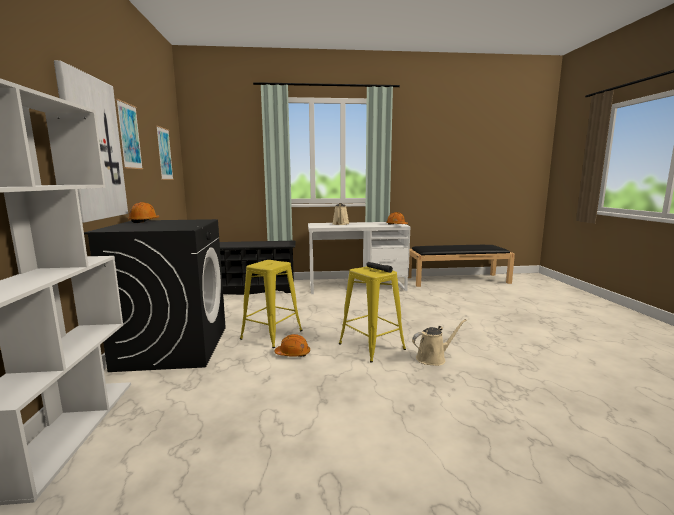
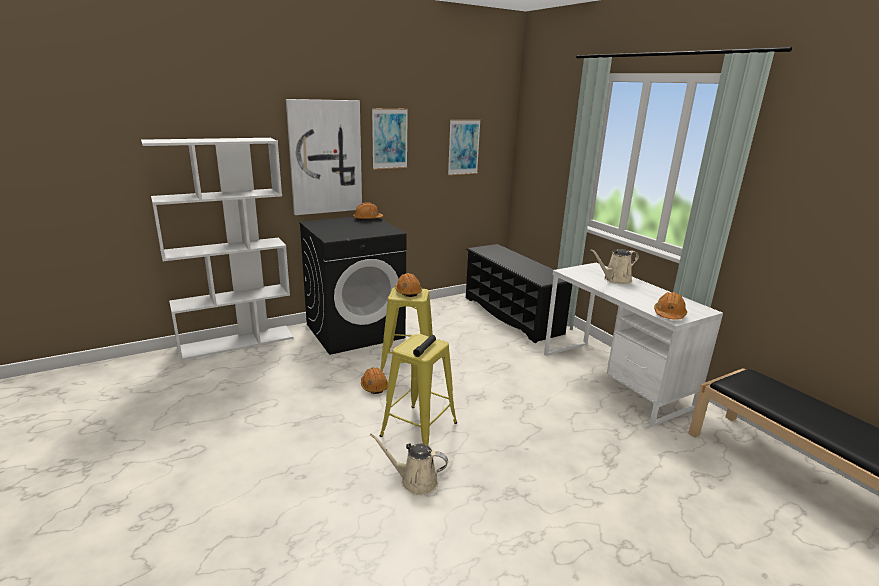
camera: 65 degrees right, 10 degrees up
beige watering can [412,319,467,366] -> beige watering can turned 150 degrees clockwise [370,433,448,495]
none -> orange hard hat [395,273,422,297]

